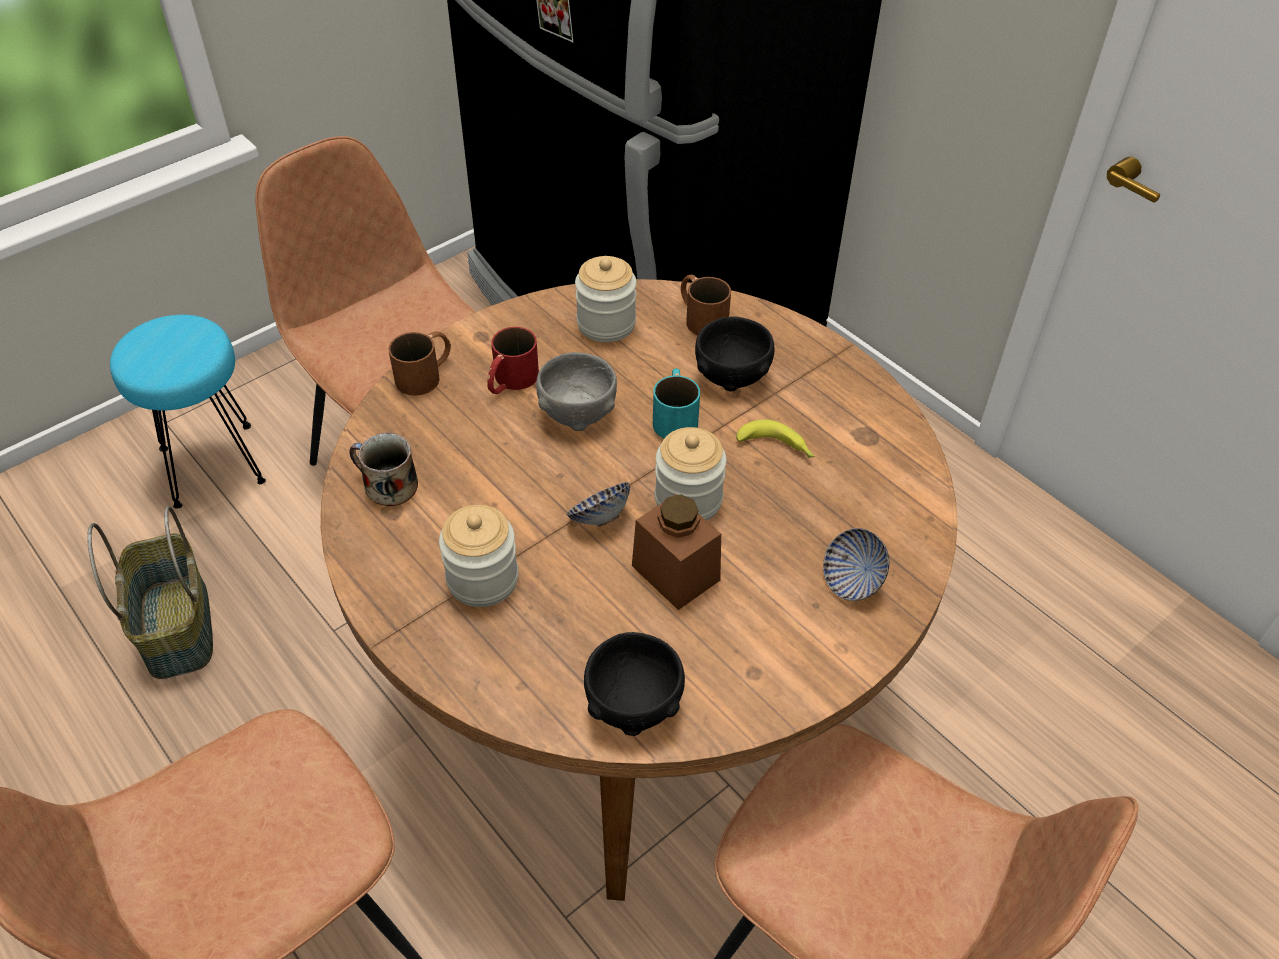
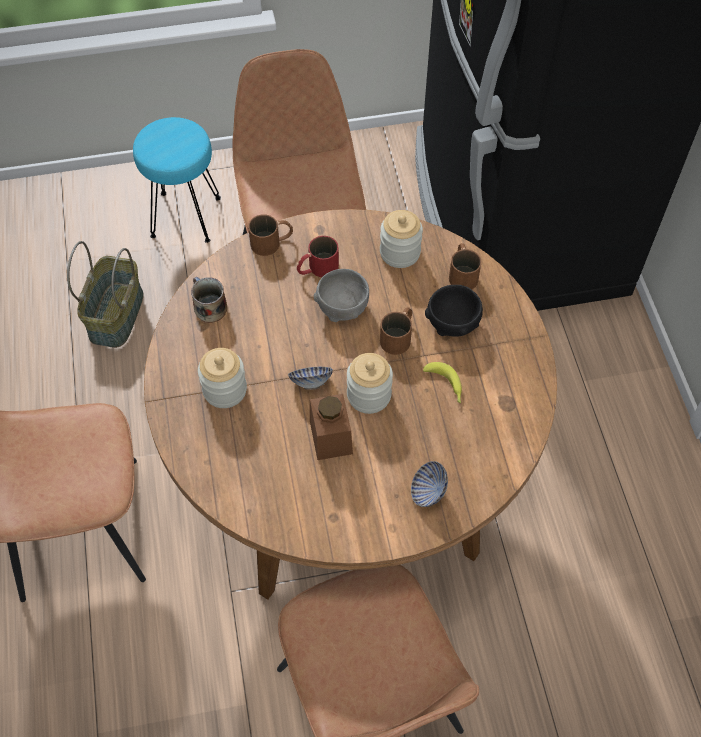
camera: 30 degrees right, 10 degrees up
black bowl [584,632,685,736] -> none
turquoise mug [653,368,700,438] -> brown mug [380,307,412,355]

